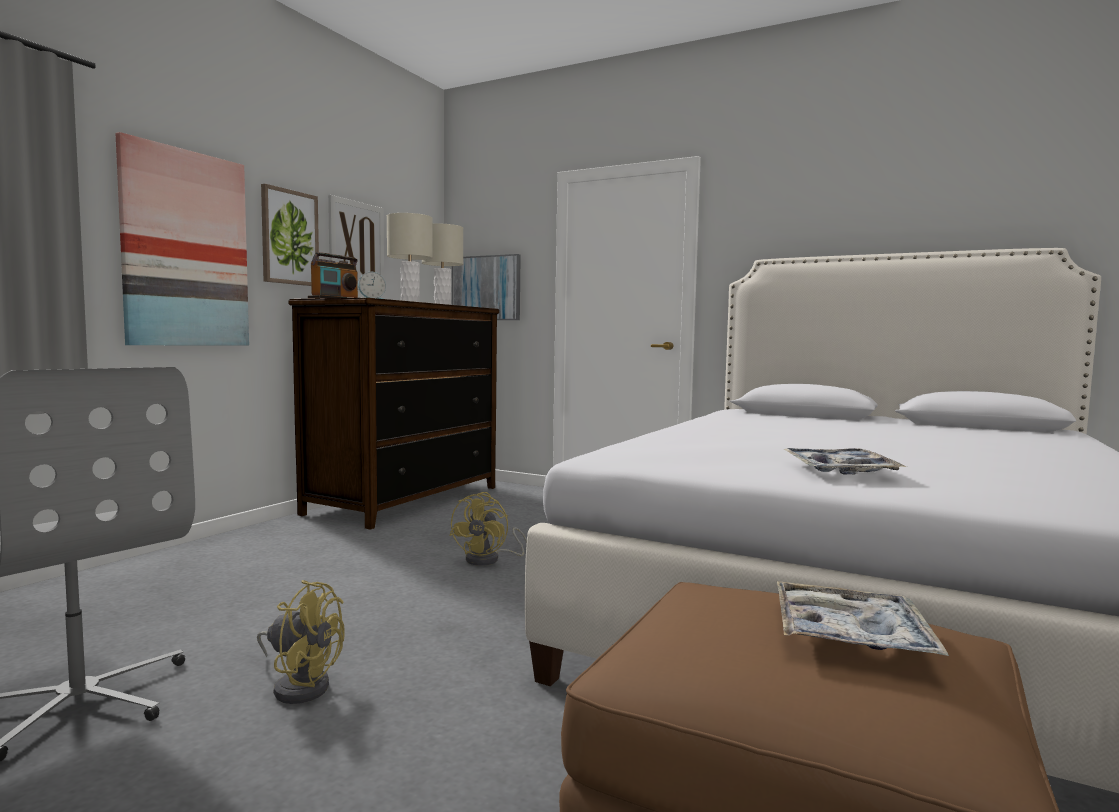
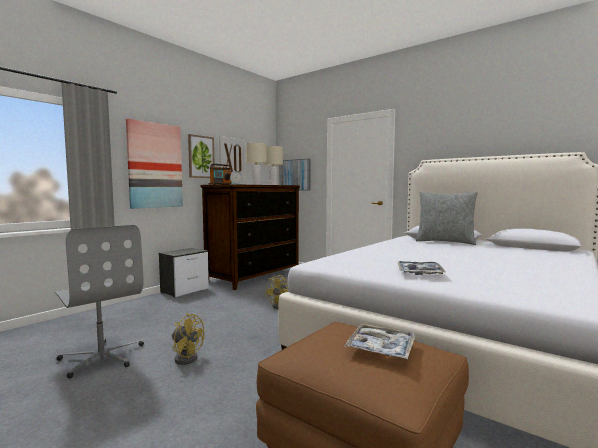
camera: 10 degrees right, 0 degrees up
none -> nightstand [159,248,209,298]
none -> grey pillow [416,192,478,245]

